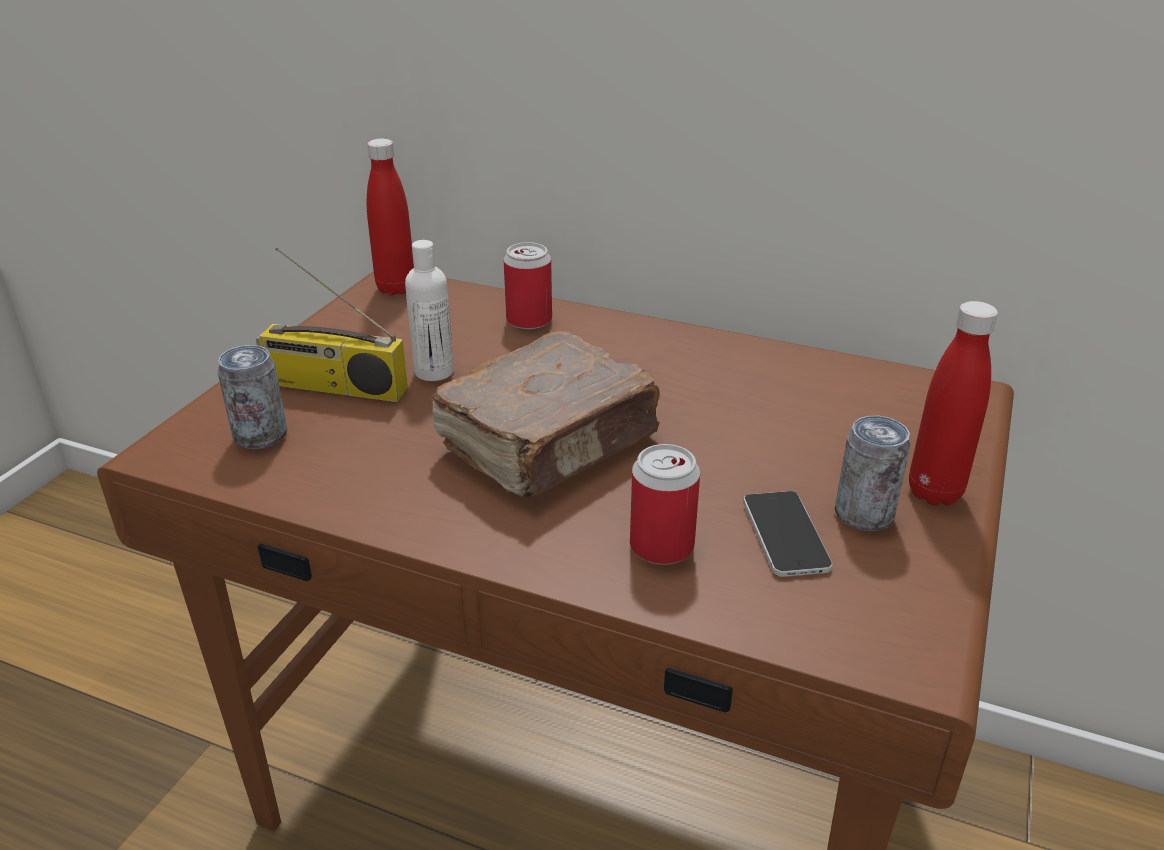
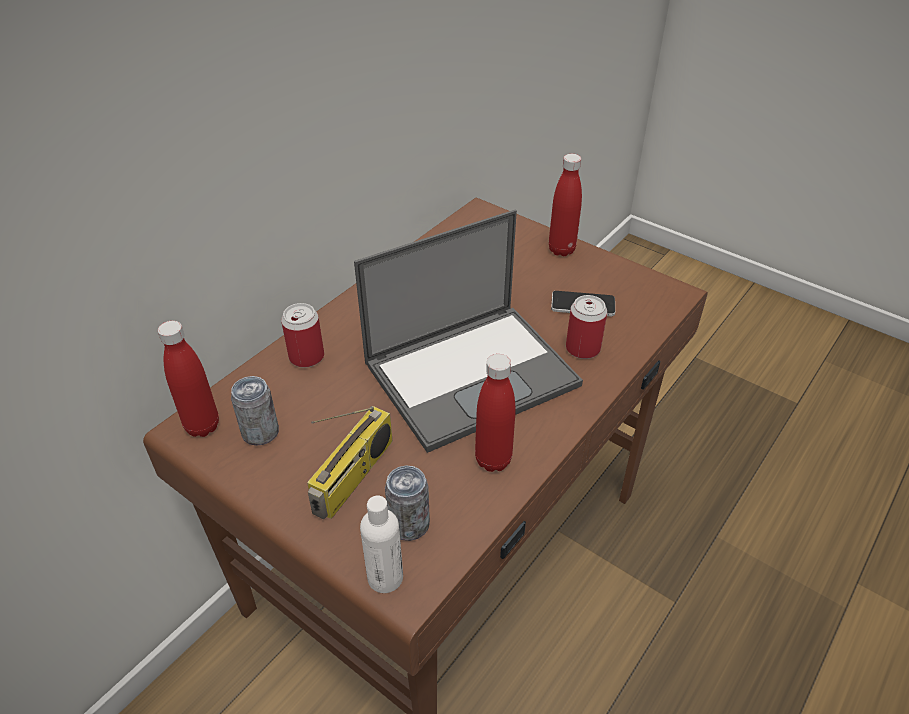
camera: 75 degrees left, 10 degrees up
white bottle [405,240,454,381] -> white bottle moved to [360,495,403,593]
brown book [431,331,661,497] -> laptop [354,210,583,453]
can [835,416,911,531] -> can moved to [231,376,279,446]
none -> red bottle [475,354,516,472]

